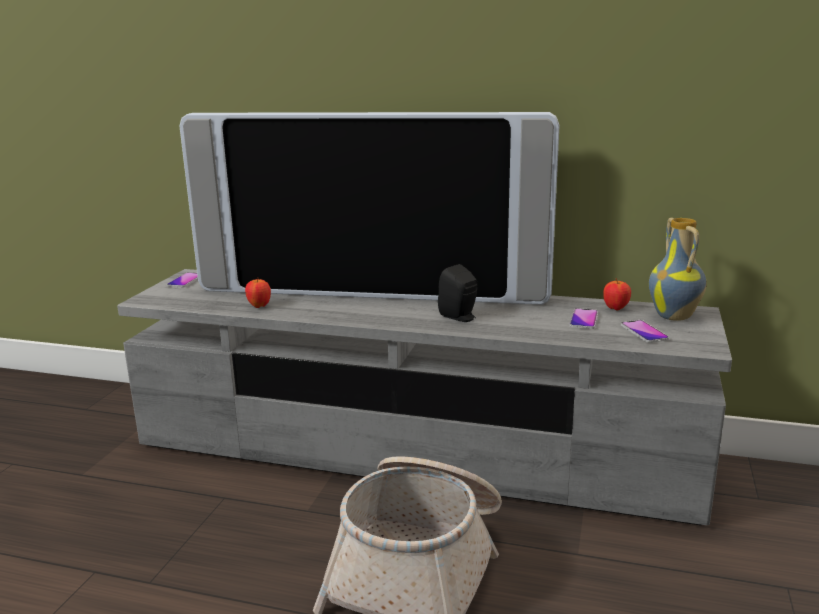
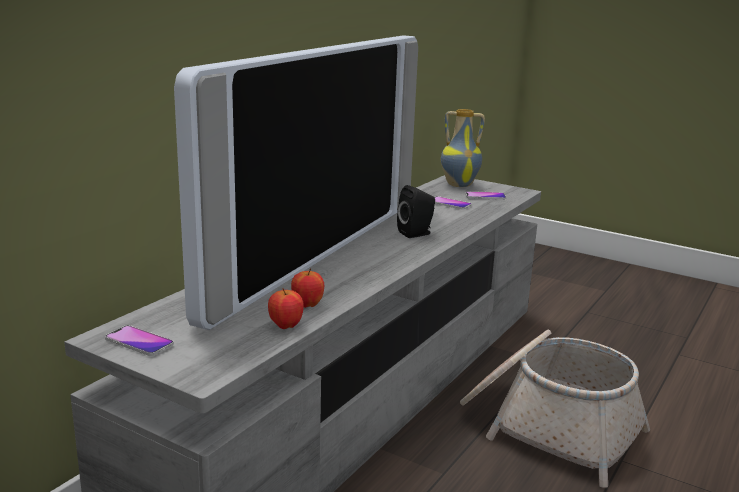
camera: 75 degrees left, 0 degrees up
apple [603,278,631,310] -> apple moved to [268,288,304,329]

